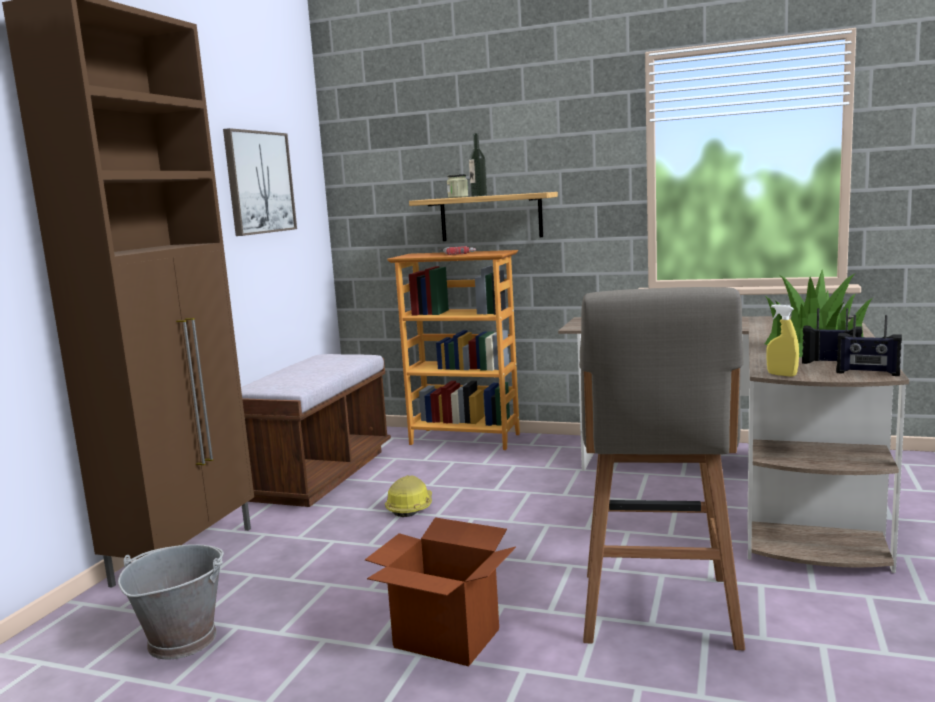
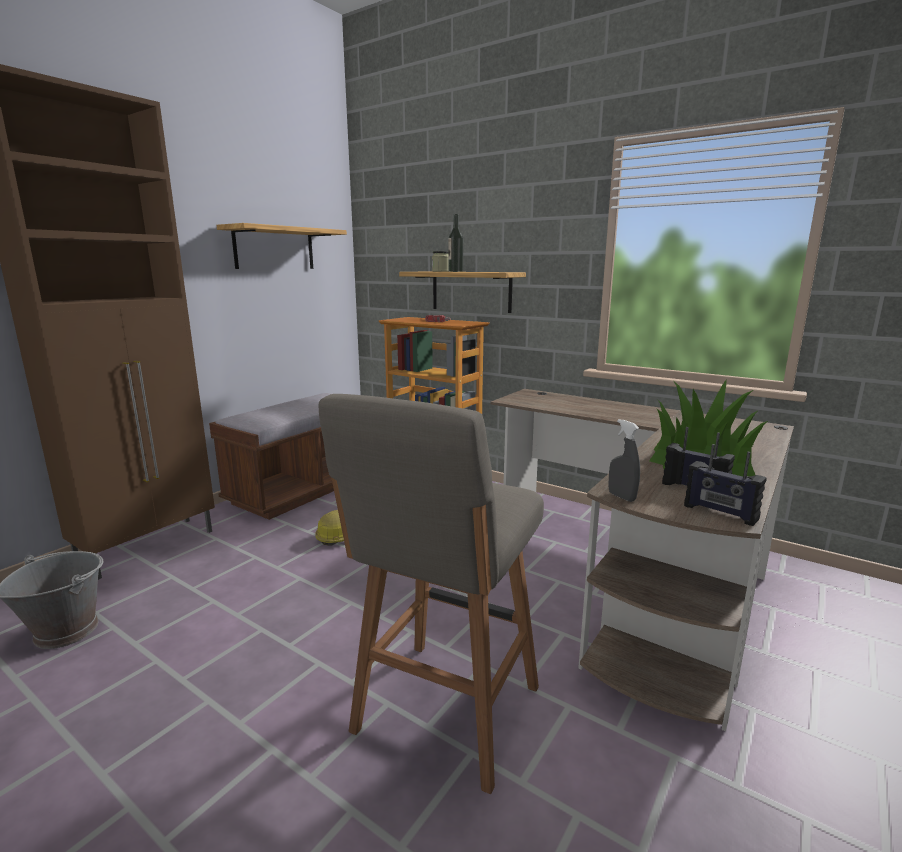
camera: 15 degrees right, 5 degrees up
picture [223,128,297,236] -> shelf [217,223,347,269]
cardboard box [365,518,516,666] -> none
yellow spray bottle [766,304,799,377] -> grey spray bottle [609,419,640,502]

